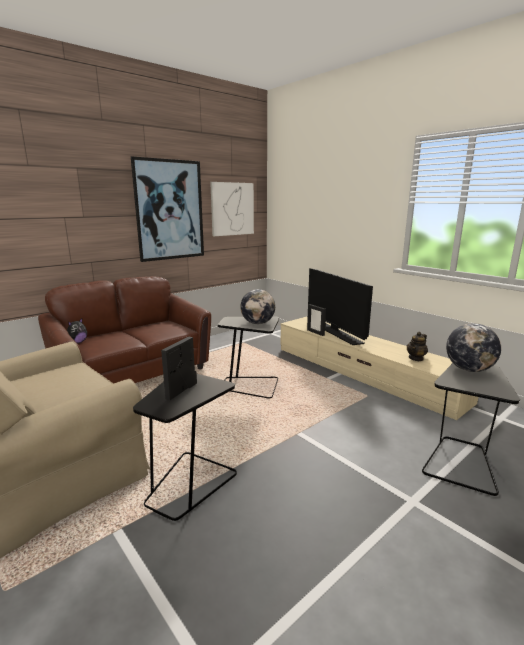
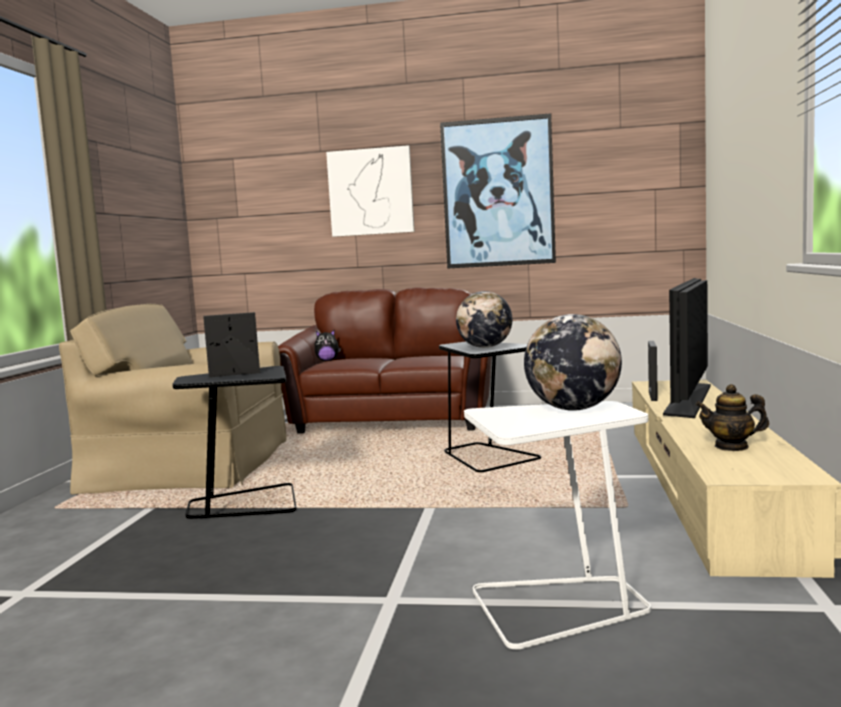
camera: 50 degrees right, 10 degrees down
picture [210,182,254,236] -> picture moved to [326,145,415,237]
black side table [422,363,520,496] -> white side table [464,401,651,650]

